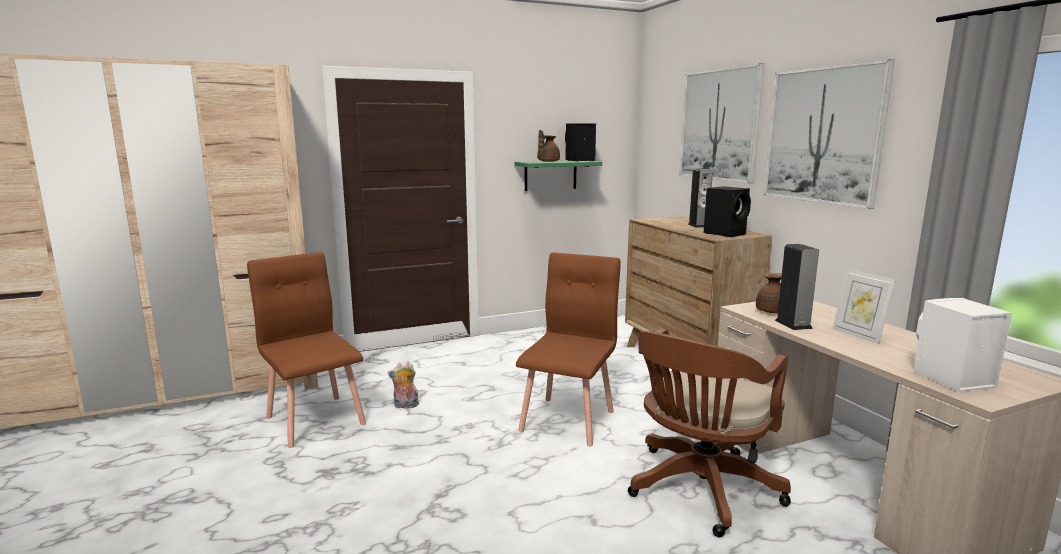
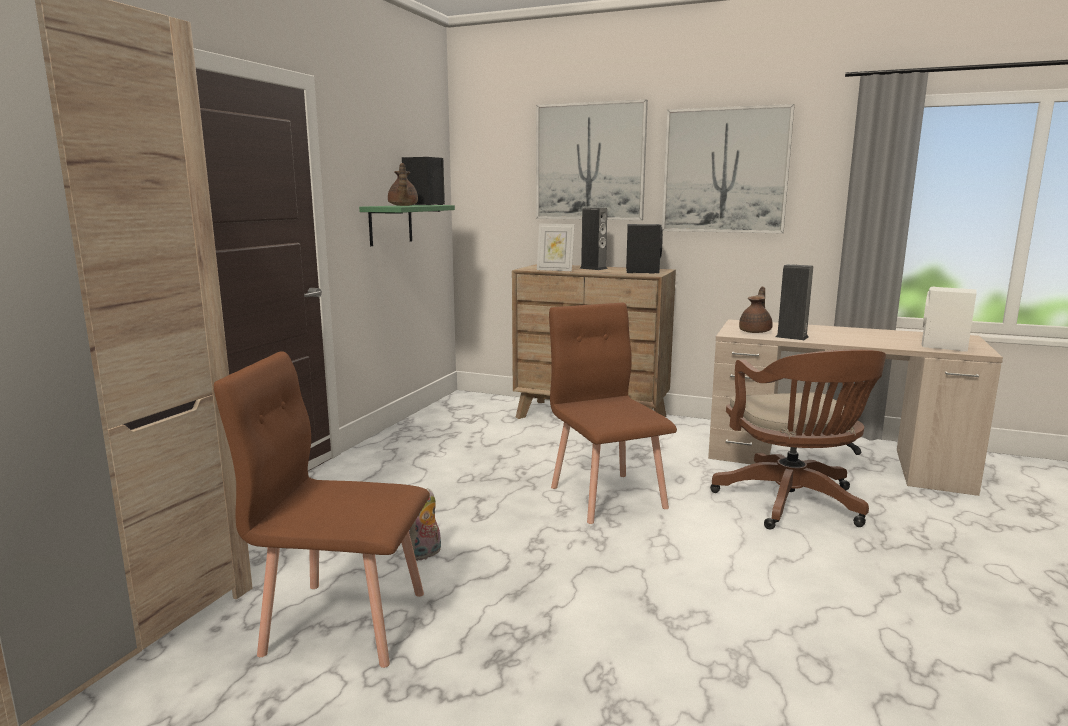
camera: 45 degrees left, 0 degrees up
picture frame [832,269,896,344] -> picture frame moved to [537,224,575,271]

